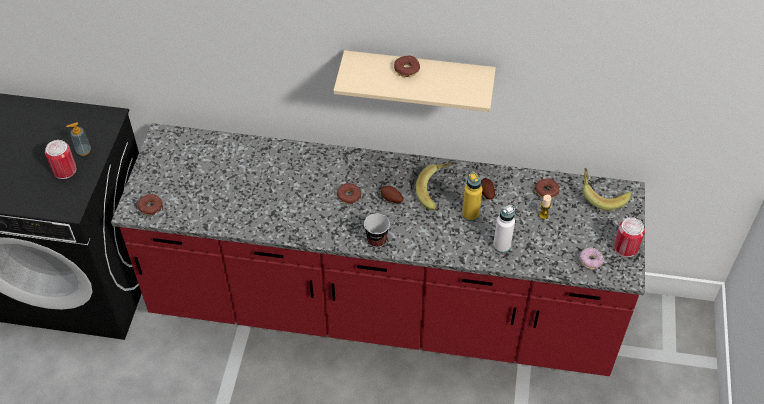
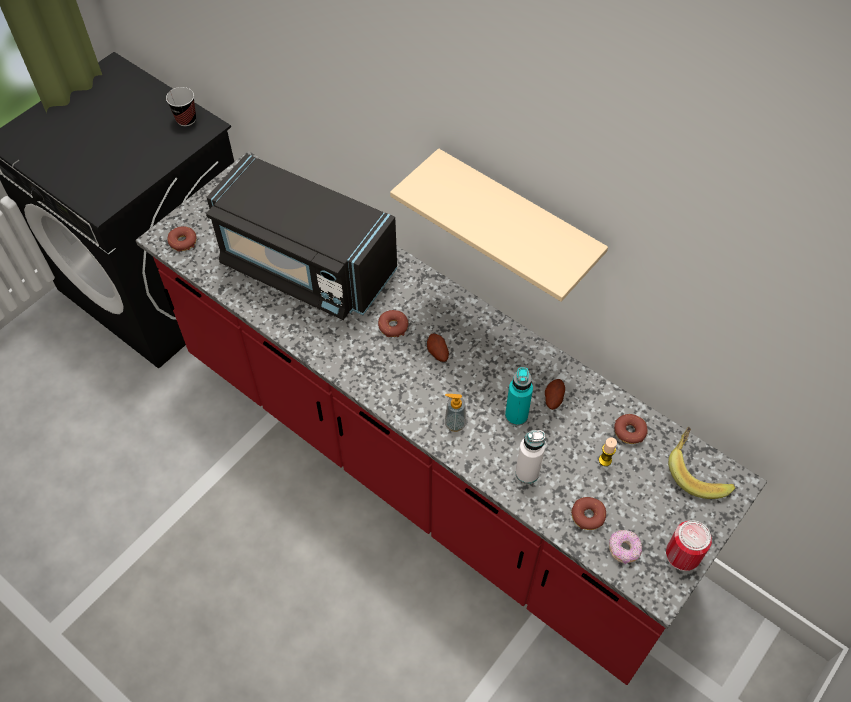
camera: 30 degrees right, 5 degrees up
can [45,140,76,179] -> none
soap dispenser [66,122,91,156] -> soap dispenser moved to [445,394,466,432]
cup [364,214,390,248] -> cup moved to [166,87,196,126]
donut [394,56,420,77] -> donut moved to [571,497,606,530]
banana [416,162,454,210] -> none
yellow bottle [462,172,482,221] -> turquoise bottle [505,367,533,426]
none -> black microwave [206,154,397,320]

